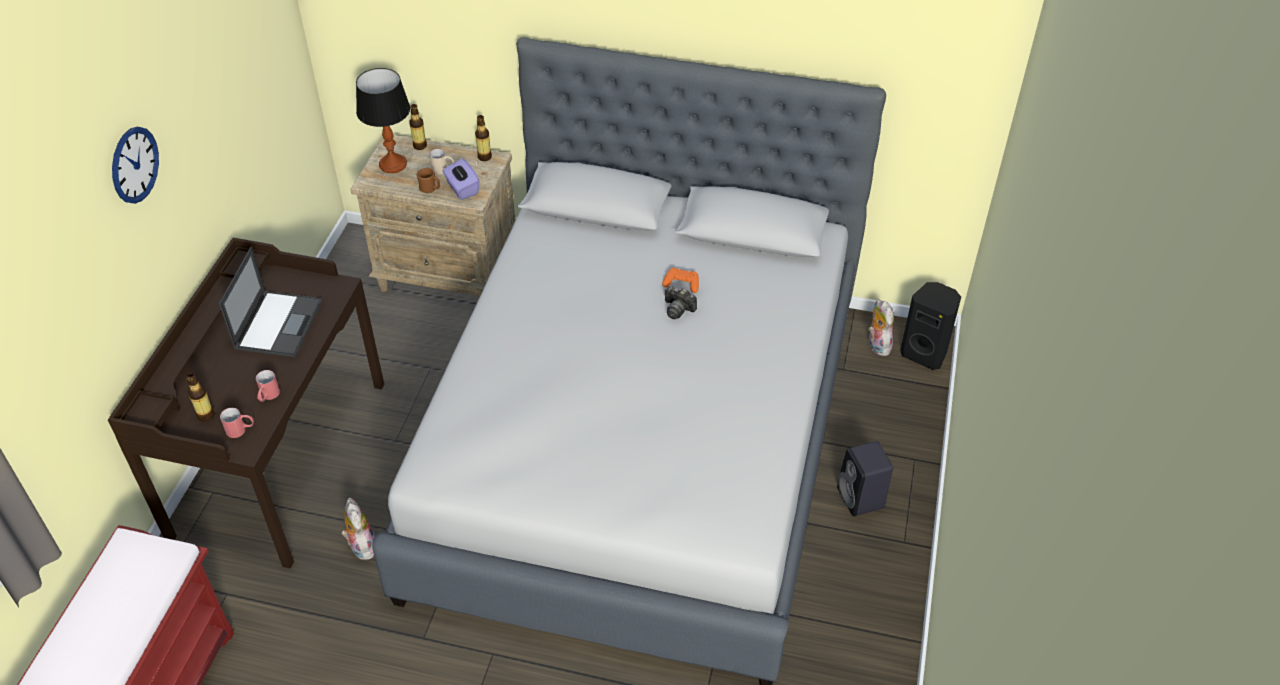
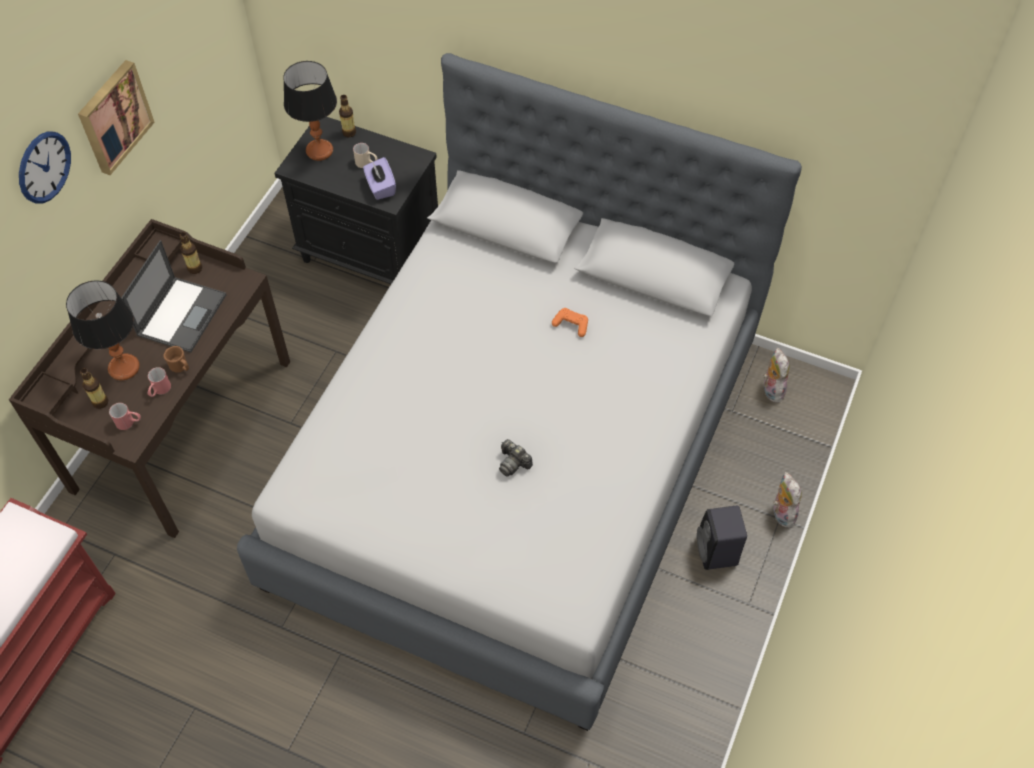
camera: 10 degrees right, 10 degrees up
plush toy [341,498,375,560] -> plush toy moved to [773,472,802,528]
beige nightstand [350,135,515,296] -> black nightstand [274,117,438,284]
brown mug [416,168,440,193] -> brown mug moved to [164,346,189,373]
bottle [475,115,492,161] -> bottle moved to [180,232,202,274]
camera [665,286,697,319] -> camera moved to [499,439,533,477]
black speaker [900,282,961,370] -> none
none -> table lamp [66,280,140,381]
none -> picture [78,60,155,175]

